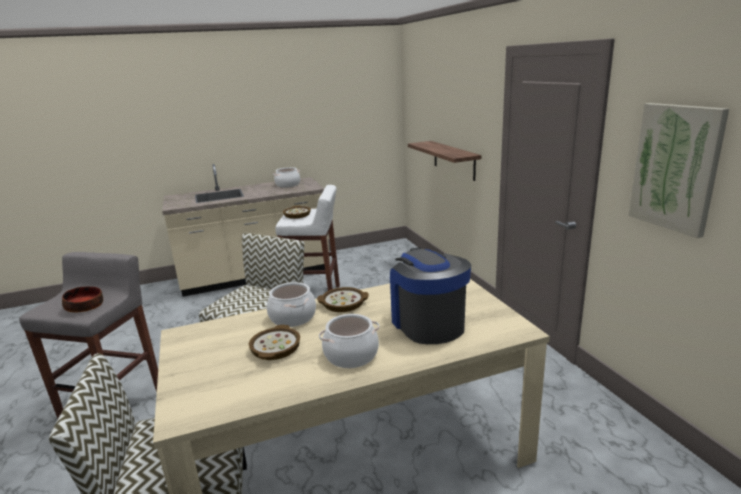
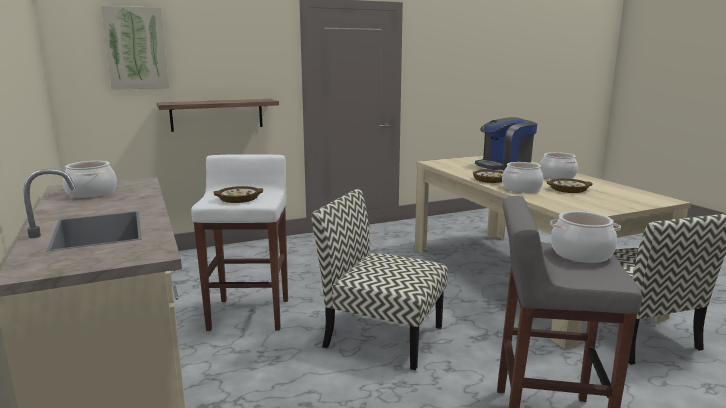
camera: 95 degrees left, 5 degrees down
bowl [62,286,103,312] -> cooking pot [550,211,621,263]
picture [629,103,729,238] -> picture moved to [101,6,169,90]

